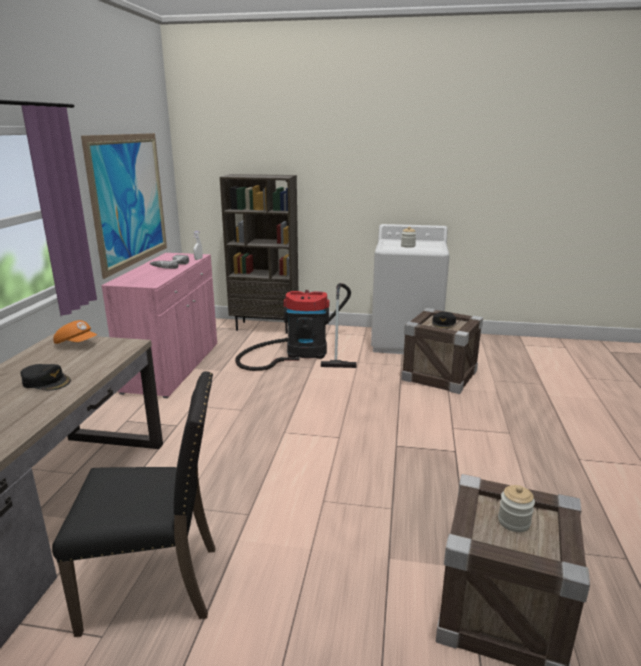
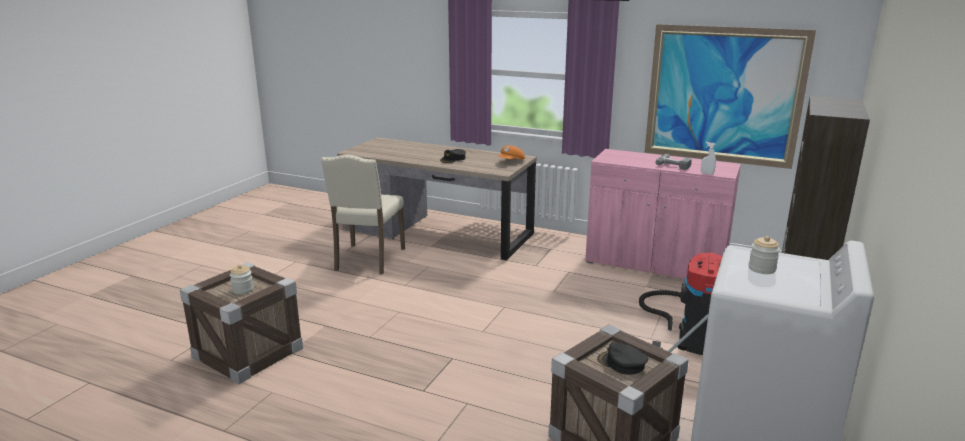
camera: 105 degrees right, 0 degrees up
black chair [52,371,215,637] -> beige chair [321,155,405,274]

